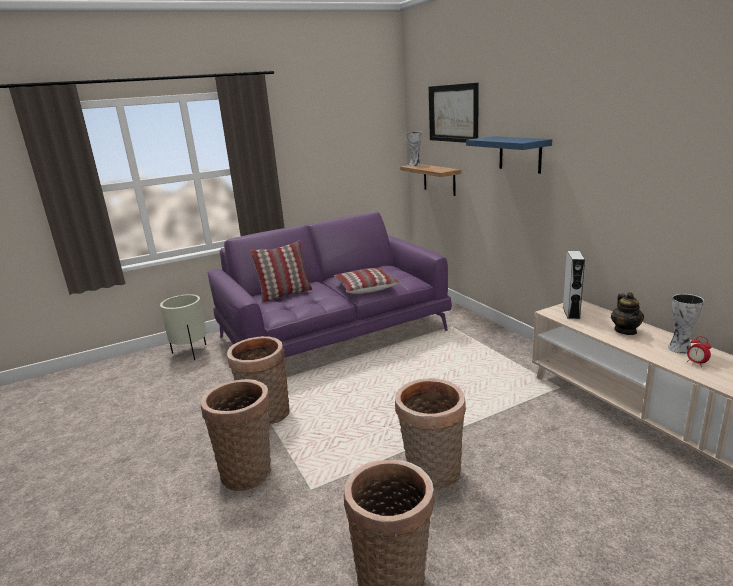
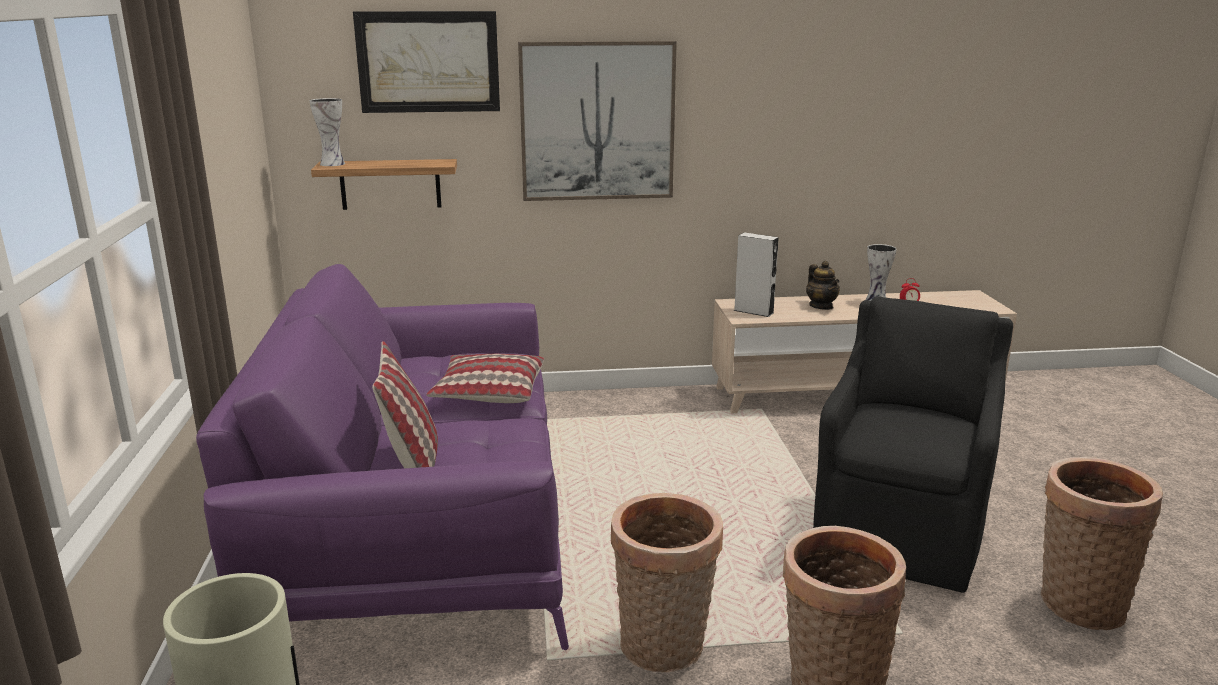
camera: 70 degrees left, 0 degrees up
basket [395,379,466,490] -> black armchair [813,296,1013,593]
blue shelf [466,136,552,174] -> picture [518,41,677,201]
teapot [611,292,644,335] -> teapot turned 45 degrees clockwise [806,261,840,310]

